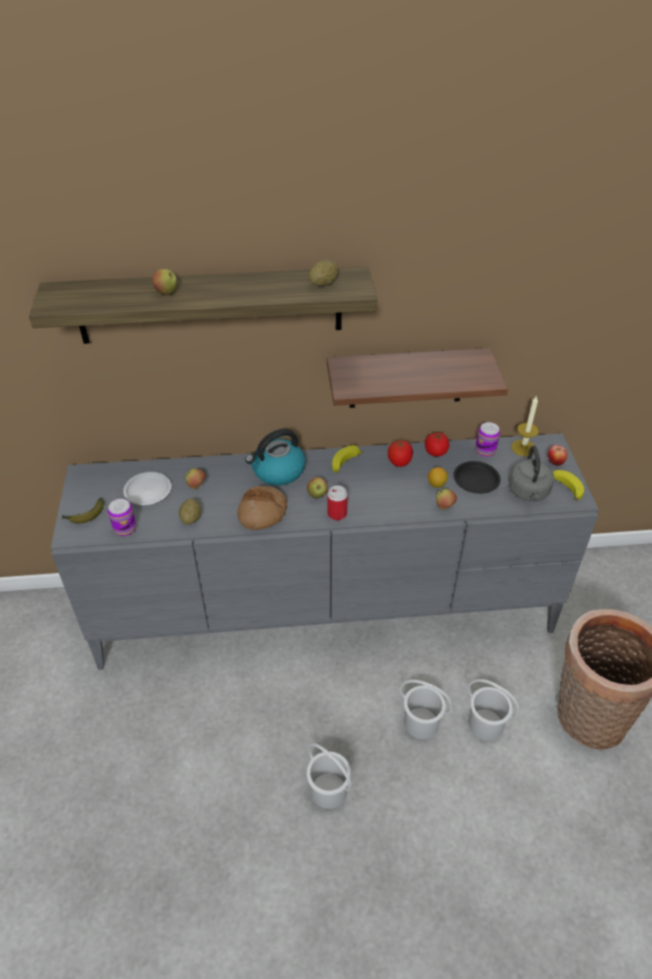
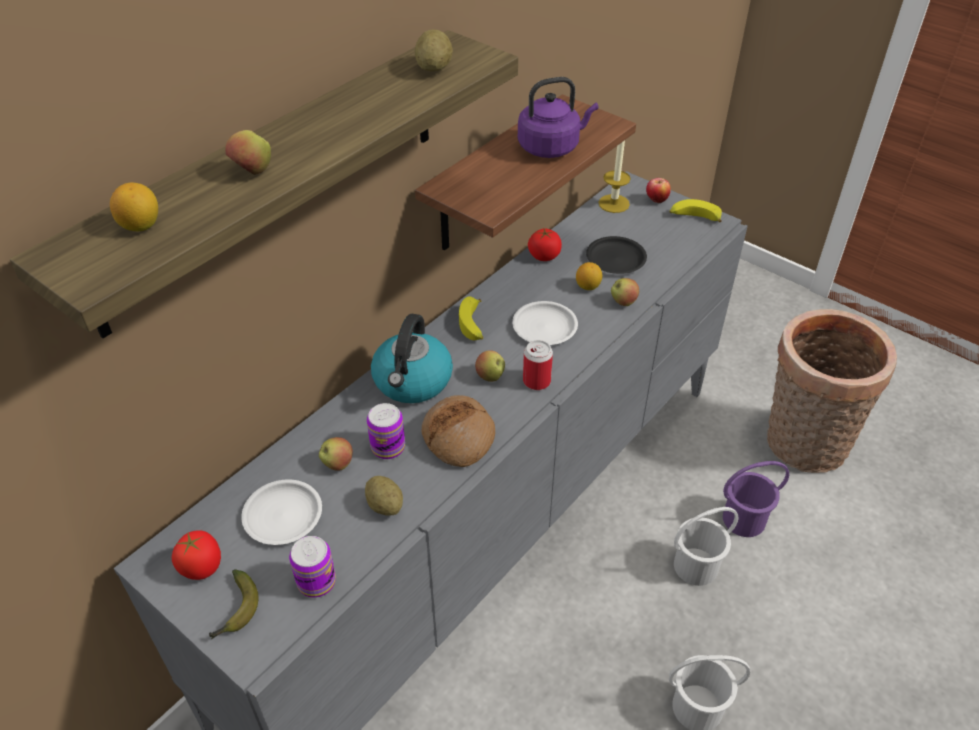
camera: 45 degrees left, 0 degrees up
tomato [388,440,413,467] -> tomato moved to [172,530,221,580]
white bucket [468,679,520,740] -> purple bucket [723,461,789,537]
can [475,422,500,457] -> can moved to [367,403,405,459]
grey kettle [509,446,554,501] -> none
none -> lemon [110,183,158,231]
none -> white plate [512,301,578,345]
none -> purple kettle [518,77,598,158]

